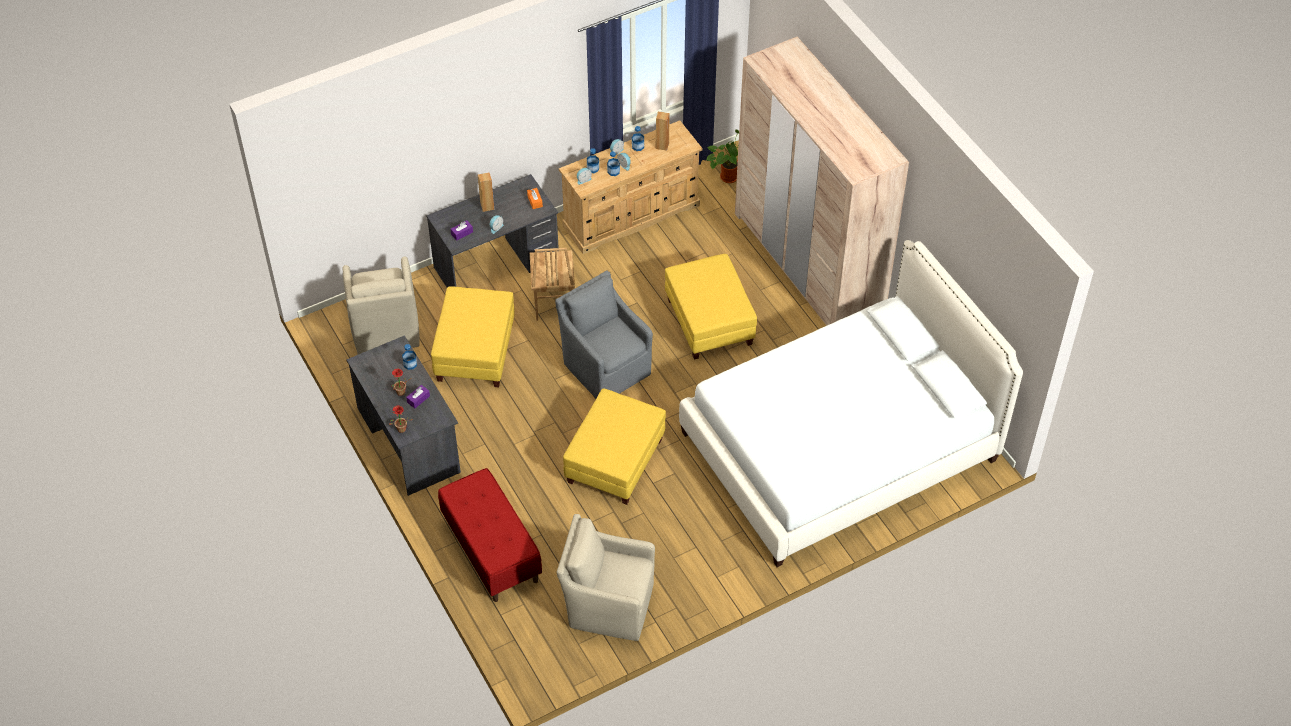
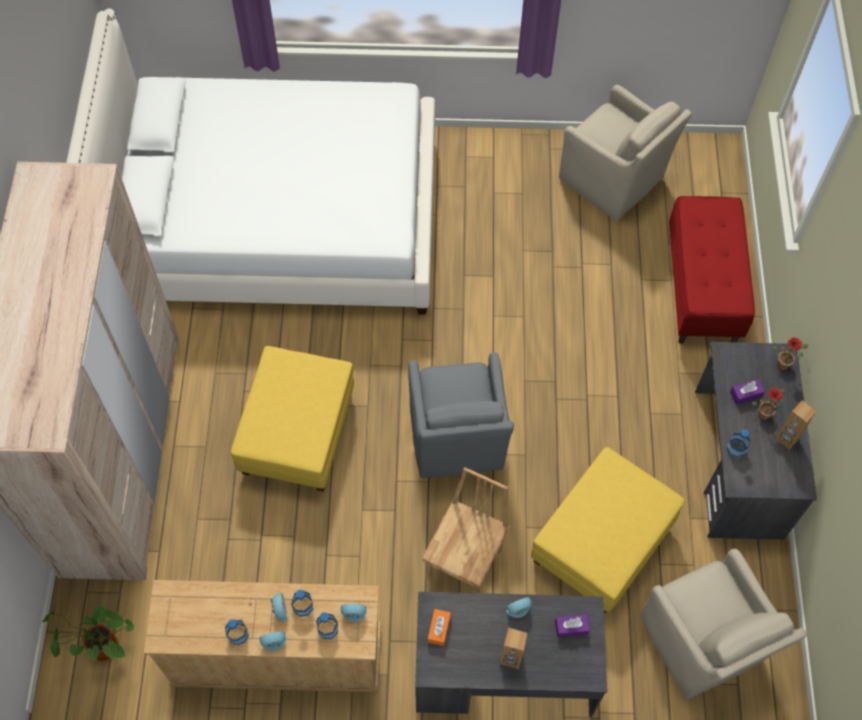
camera: 150 degrees left, 10 degrees up
beige armchair [343,257,420,354] -> beige armchair turned 135 degrees clockwise [640,549,806,699]
yellow ottoman [563,388,666,505] -> none
brown speaker [655,111,670,151] -> brown speaker moved to [775,400,816,450]

